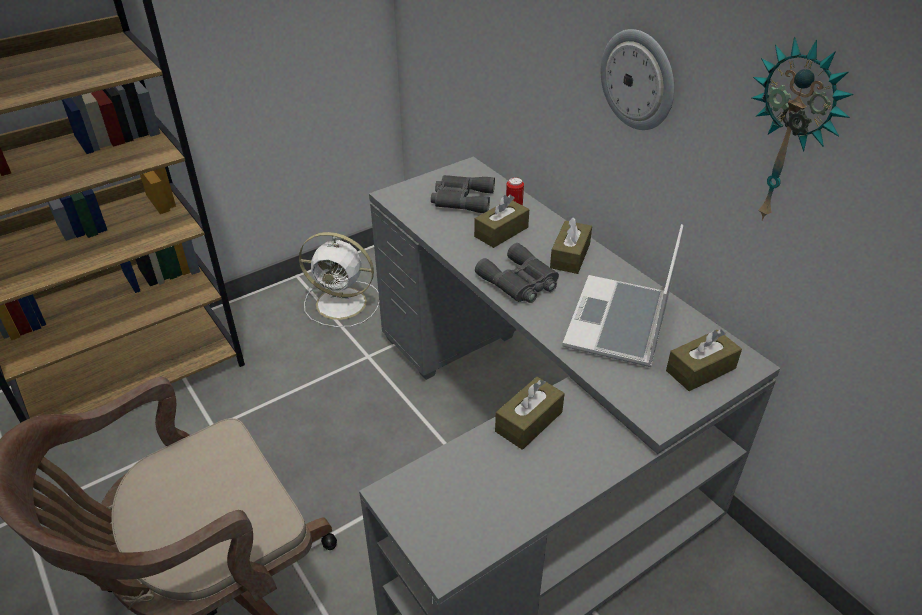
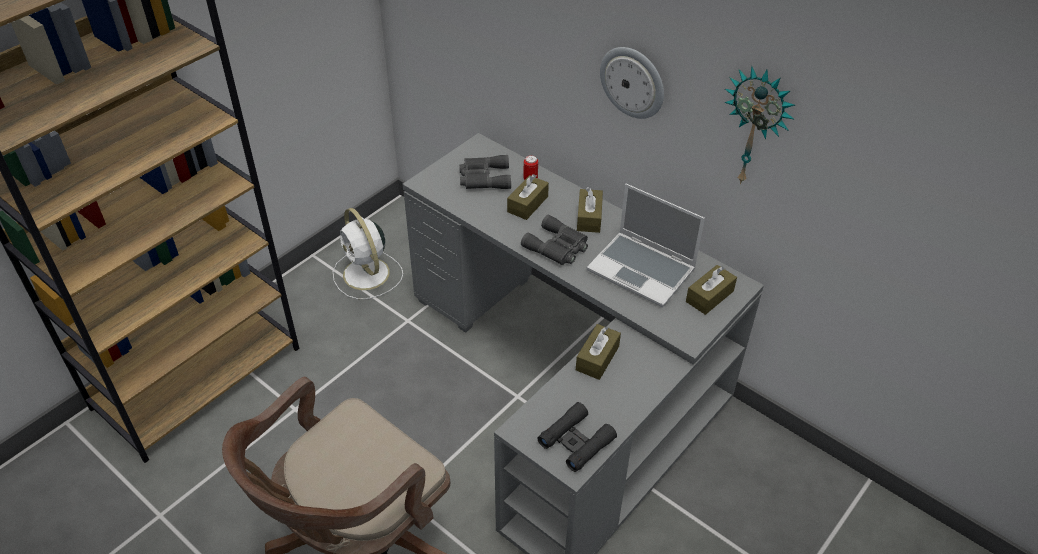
camera: 15 degrees left, 5 degrees up
white fan [299,232,379,327] -> white fan turned 60 degrees clockwise [333,208,403,299]
laptop [562,224,684,367] -> laptop turned 60 degrees counterclockwise [587,184,705,307]
none -> black binoculars [538,402,617,472]

